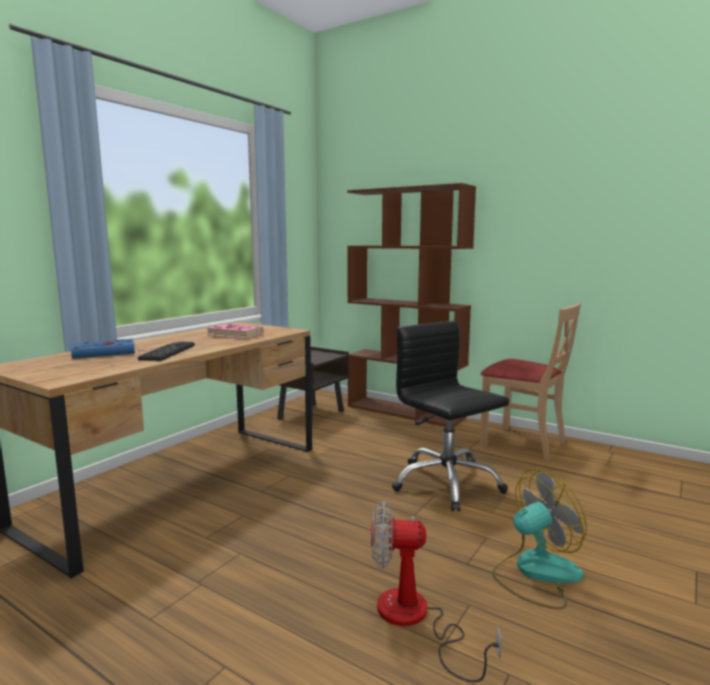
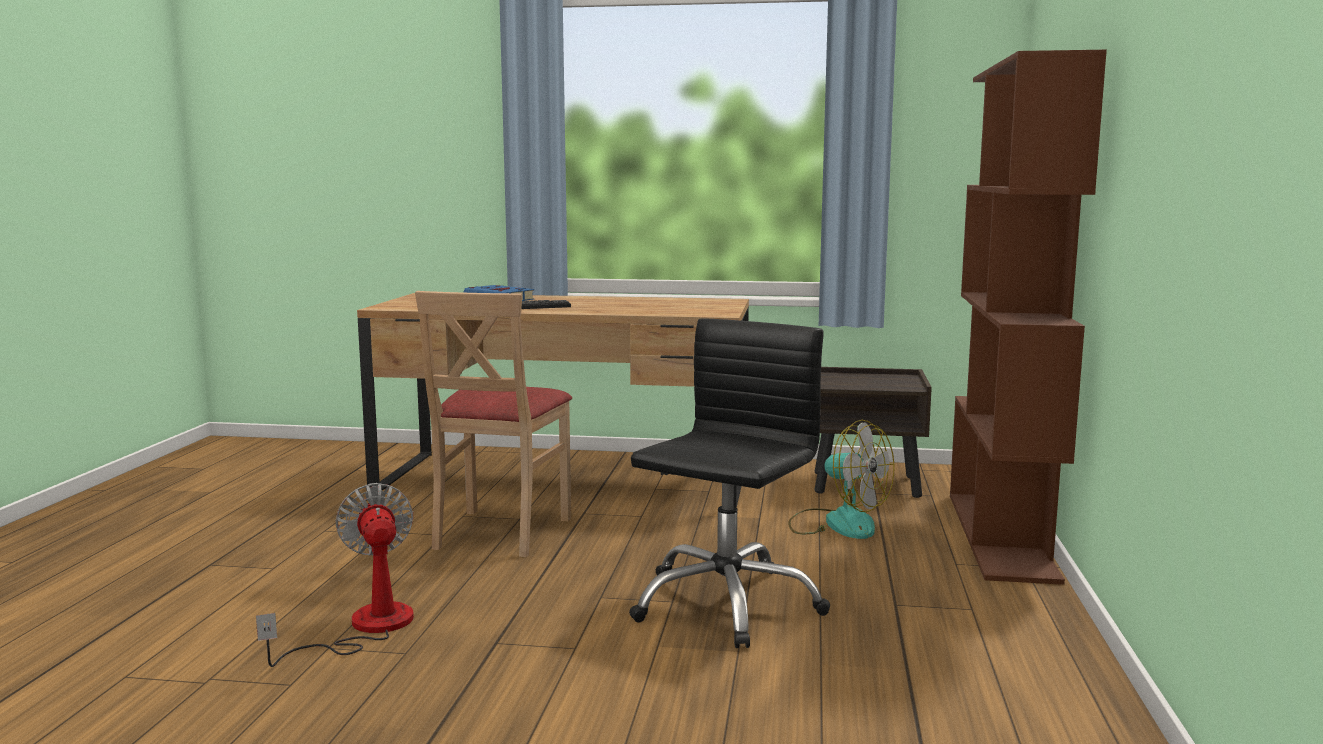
camera: 65 degrees right, 0 degrees up
pink book [206,324,263,339] -> none
beige chair [480,303,581,461] -> beige chair moved to [415,291,572,557]
fan [492,469,587,609] -> fan moved to [788,420,894,539]

